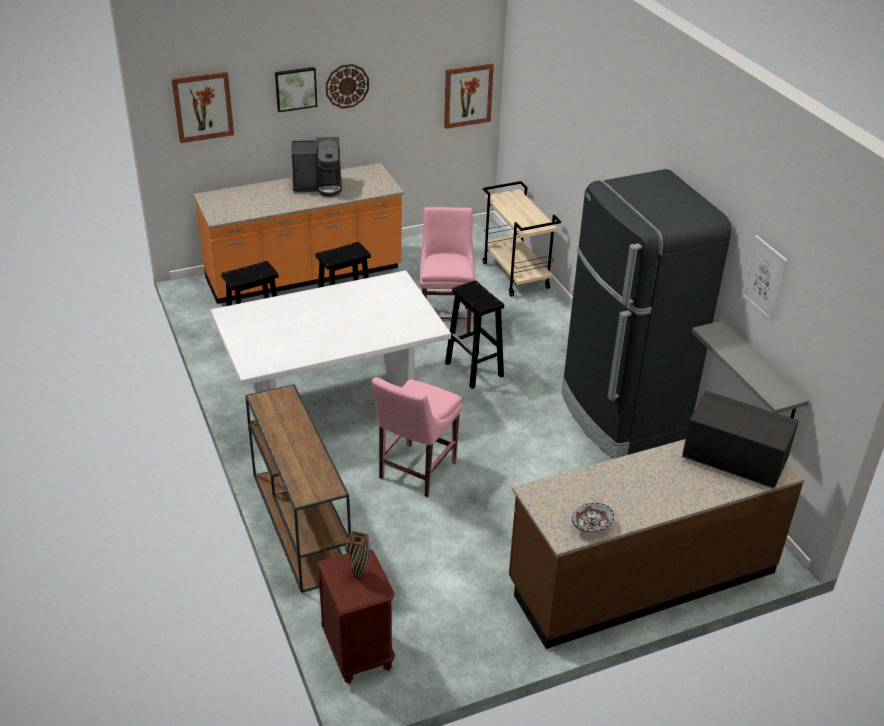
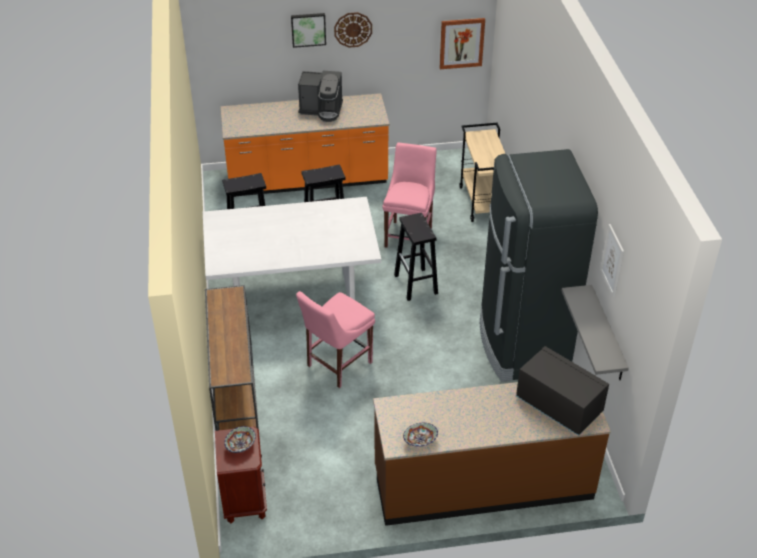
camera: 15 degrees right, 5 degrees up
picture [171,71,234,143] -> none
brown vase [345,531,369,578] -> bowl [224,426,256,453]

